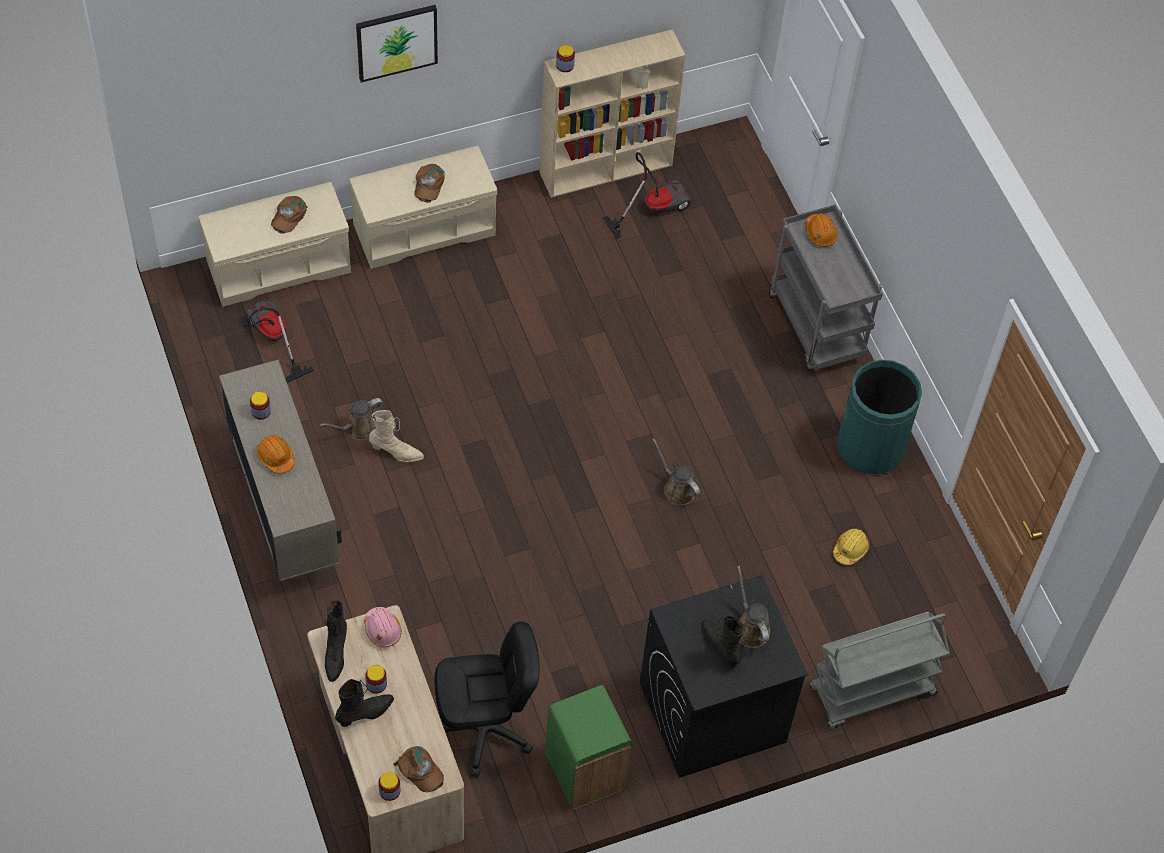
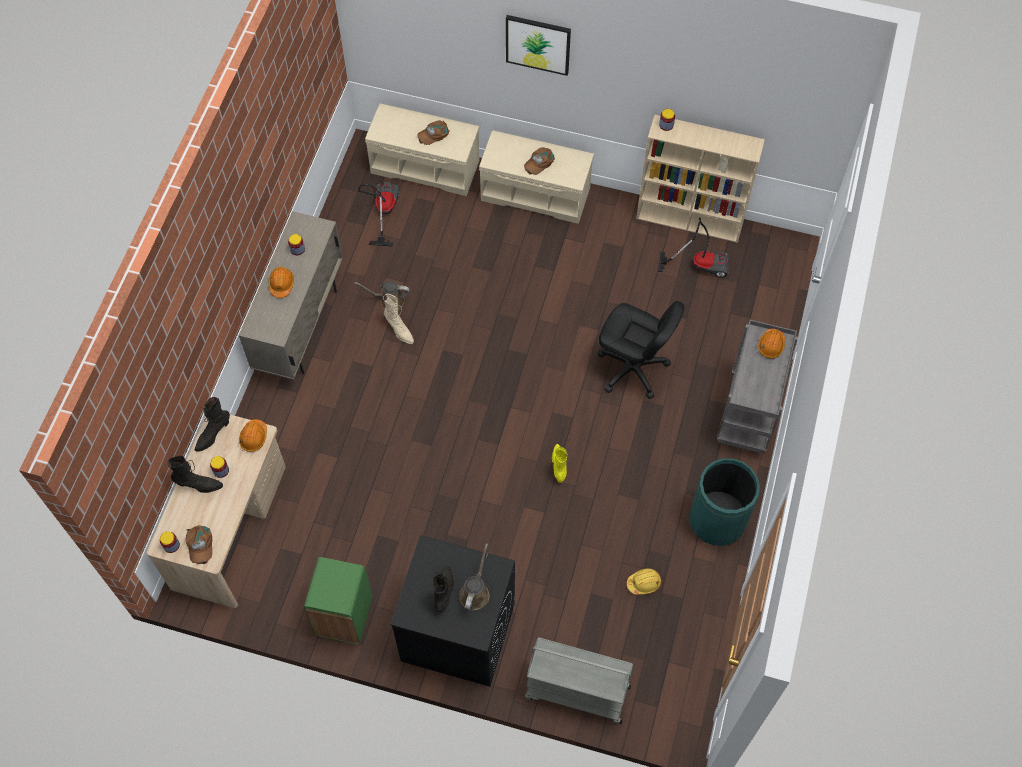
camera: 40 degrees right, 5 degrees up
pink hard hat [364,607,402,648] -> orange hard hat [239,419,267,452]
black office chair [434,621,540,777] -> black office chair moved to [597,301,684,399]
brown watering can [652,438,700,505] -> yellow boot [552,444,568,483]

